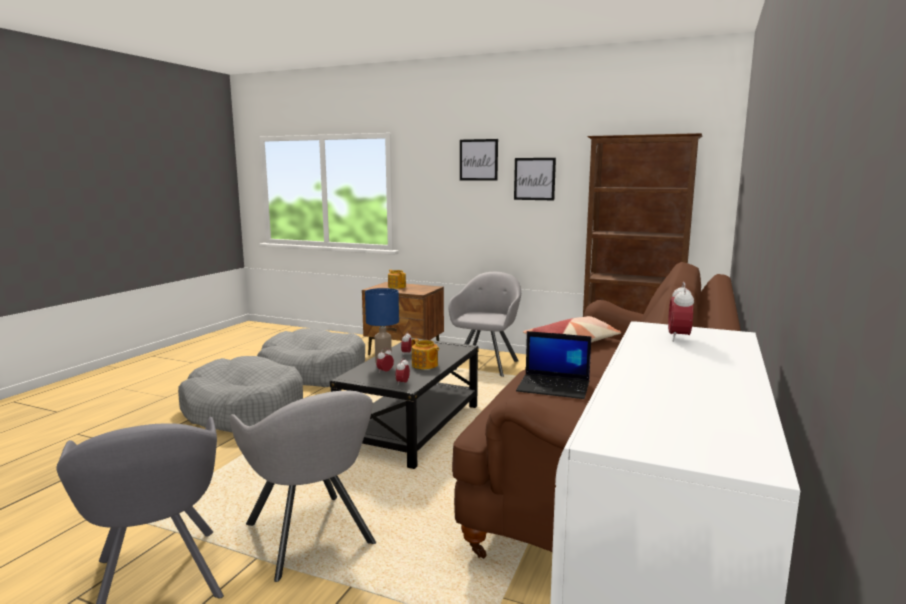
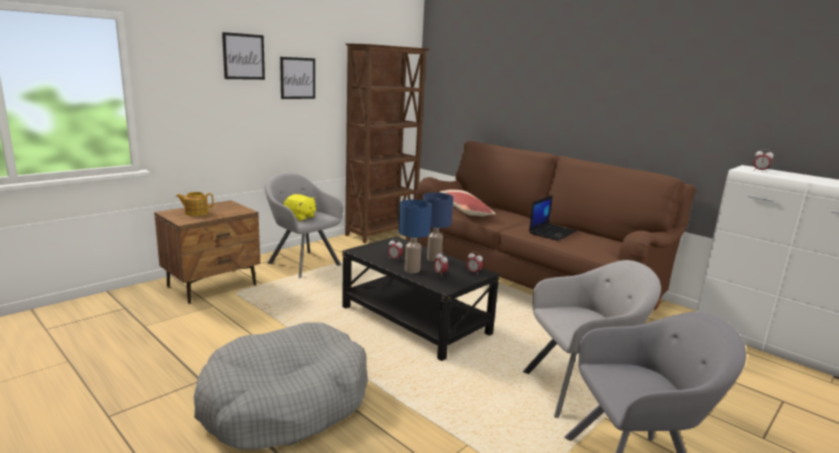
camera: 70 degrees left, 5 degrees up
grey dog bed [257,328,365,387] -> none
teapot [412,339,439,369] -> blue table lamp [423,193,453,262]
none -> yellow plush toy [283,194,316,221]

